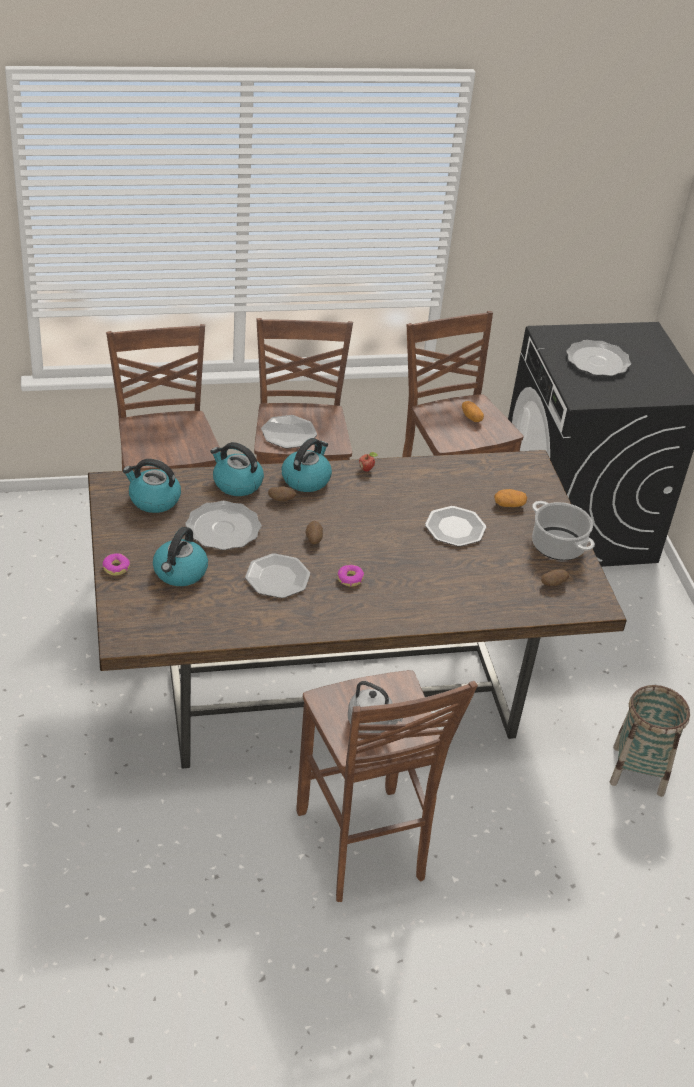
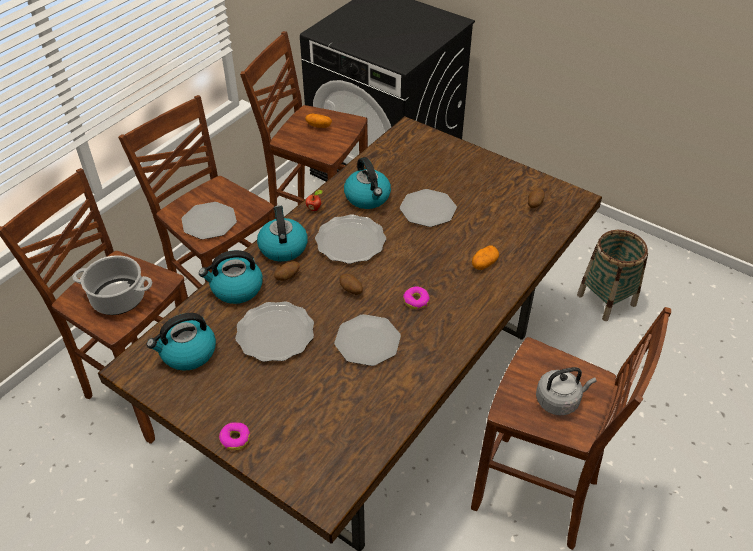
camera: 40 degrees left, 5 degrees up
kettle [153,527,208,586] -> kettle moved to [344,157,391,209]
potato [494,489,527,507] -> potato moved to [472,245,499,270]
cooking pot [532,501,595,560] -> cooking pot moved to [72,255,152,315]
plate [566,340,631,376] -> plate moved to [315,214,386,264]

